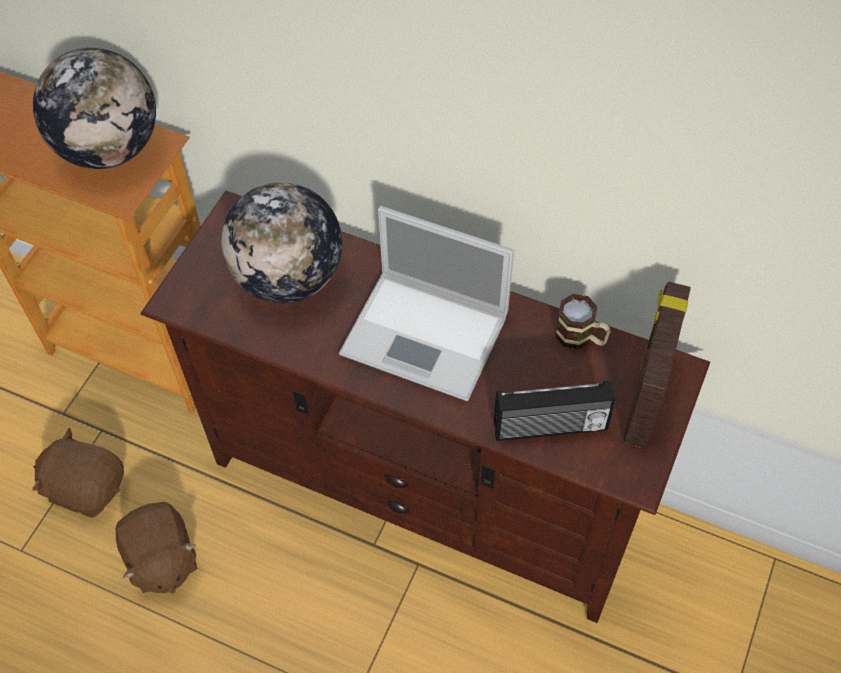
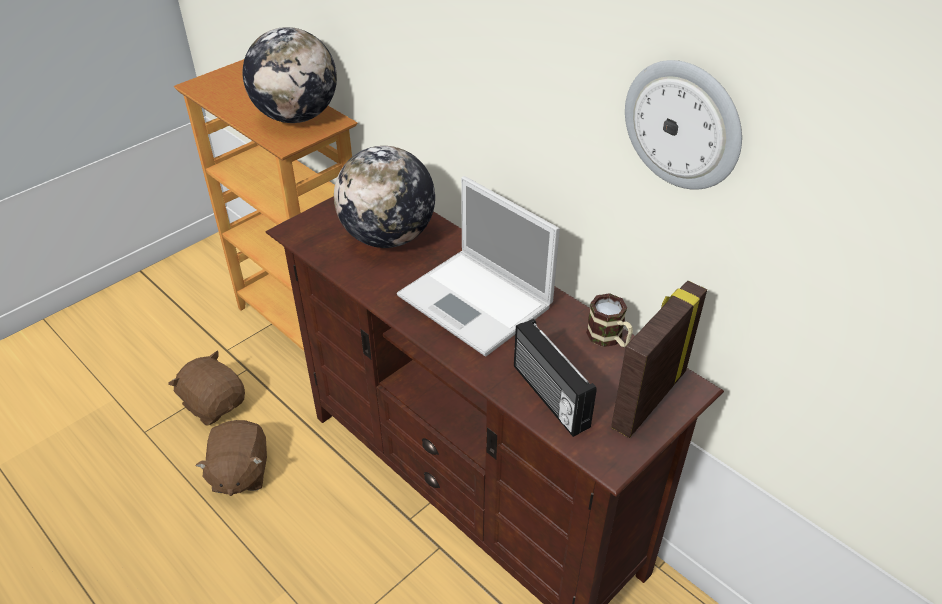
camera: 20 degrees right, 15 degrees down
radio [494,380,616,441] -> radio turned 45 degrees clockwise [514,319,597,437]
none -> wall clock [625,60,742,190]

